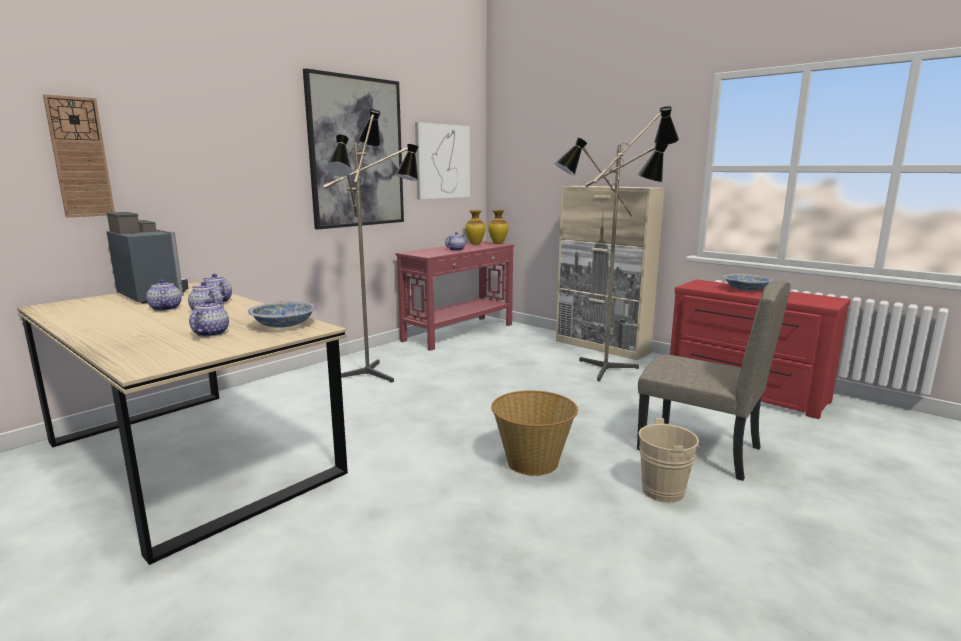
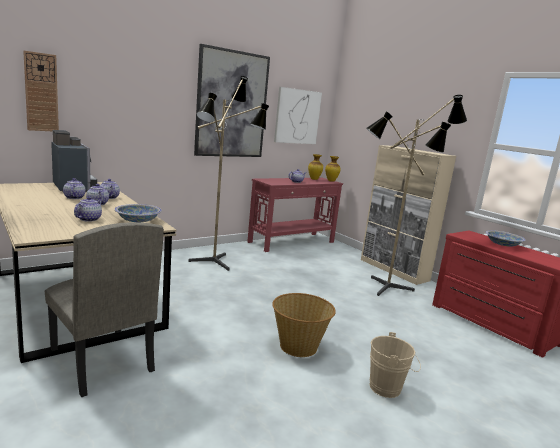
camera: 10 degrees right, 0 degrees up
beige chair [637,280,791,481] -> beige chair moved to [45,222,164,397]

